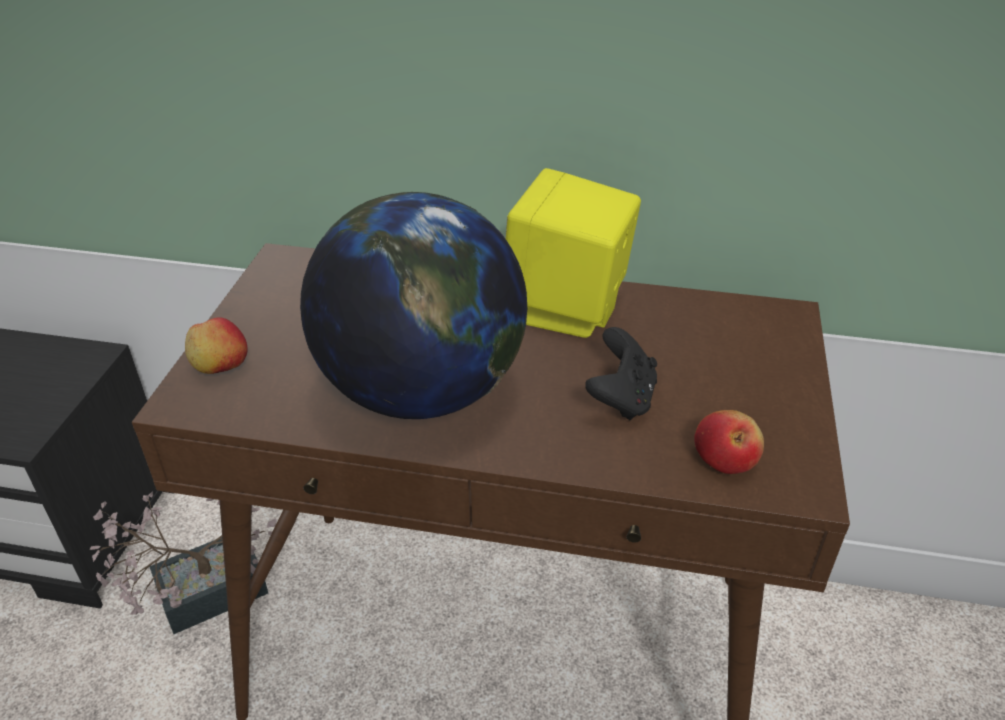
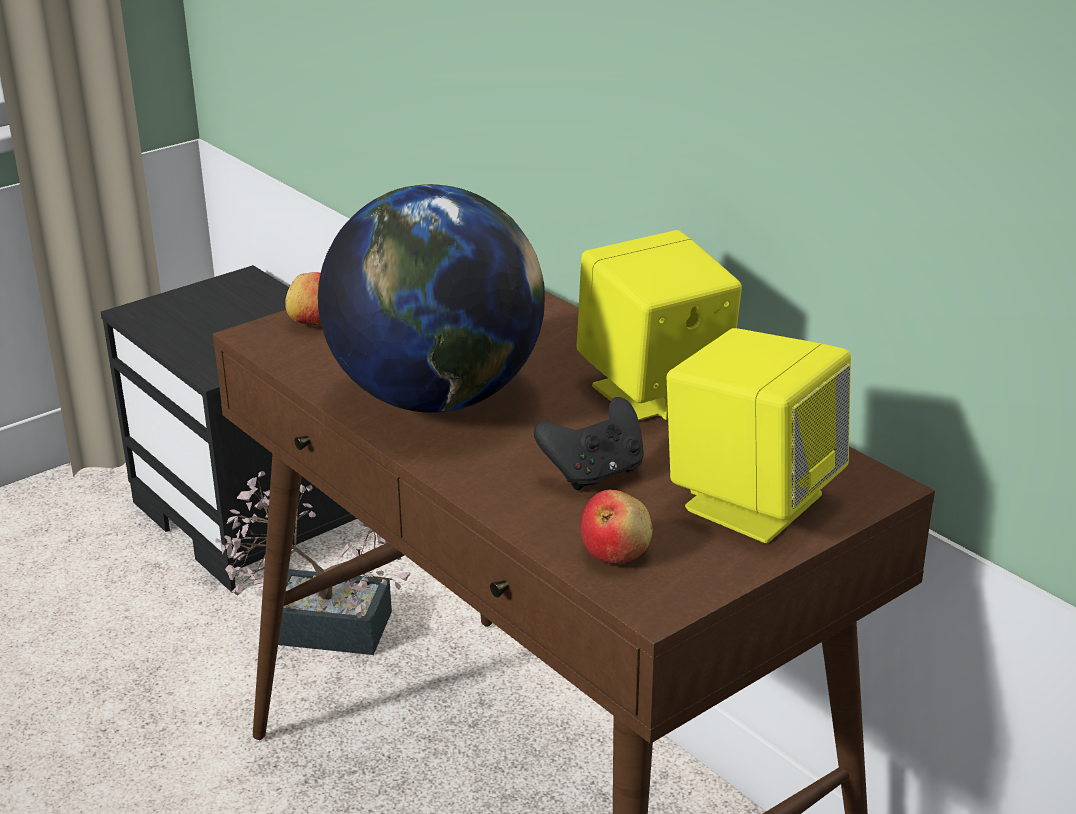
camera: 40 degrees right, 10 degrees down
none -> yellow speaker [667,328,851,543]

